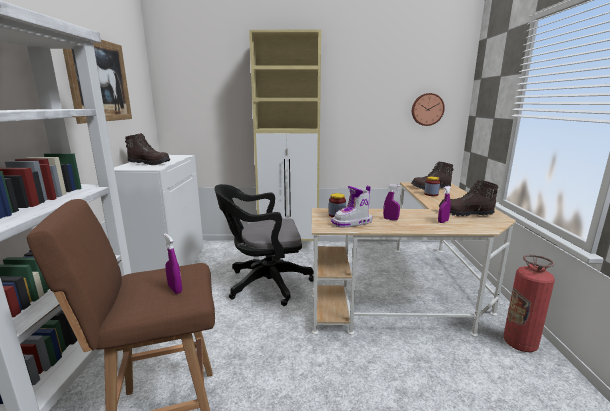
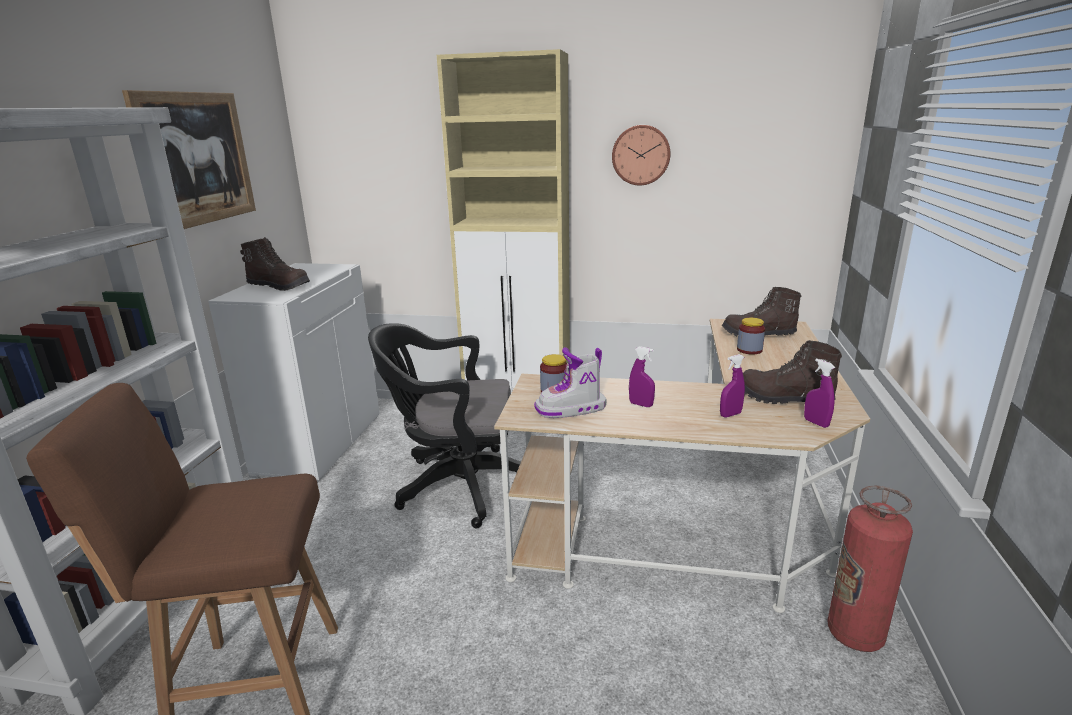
camera: 10 degrees right, 5 degrees up
purple spray bottle [164,234,182,294] -> purple spray bottle moved to [804,358,835,428]
wall clock [412,93,445,126] -> wall clock moved to [612,125,670,185]

